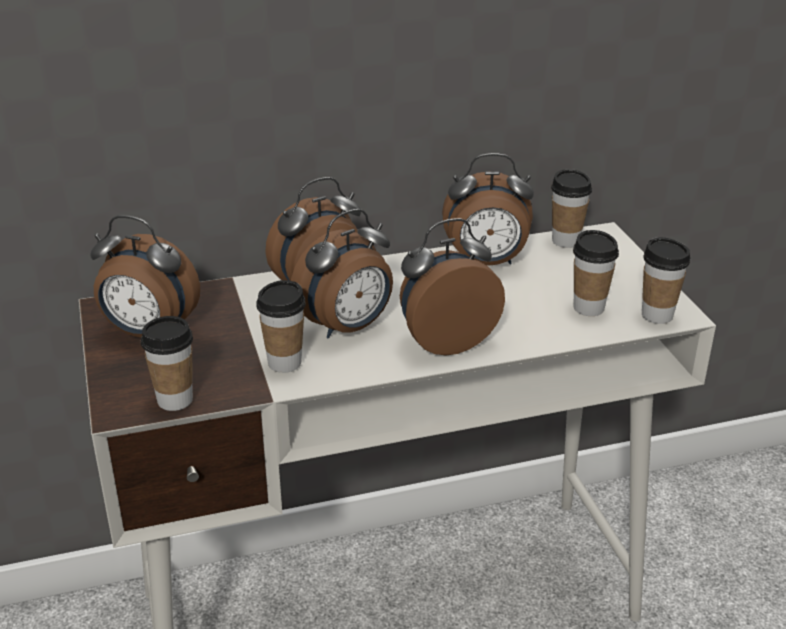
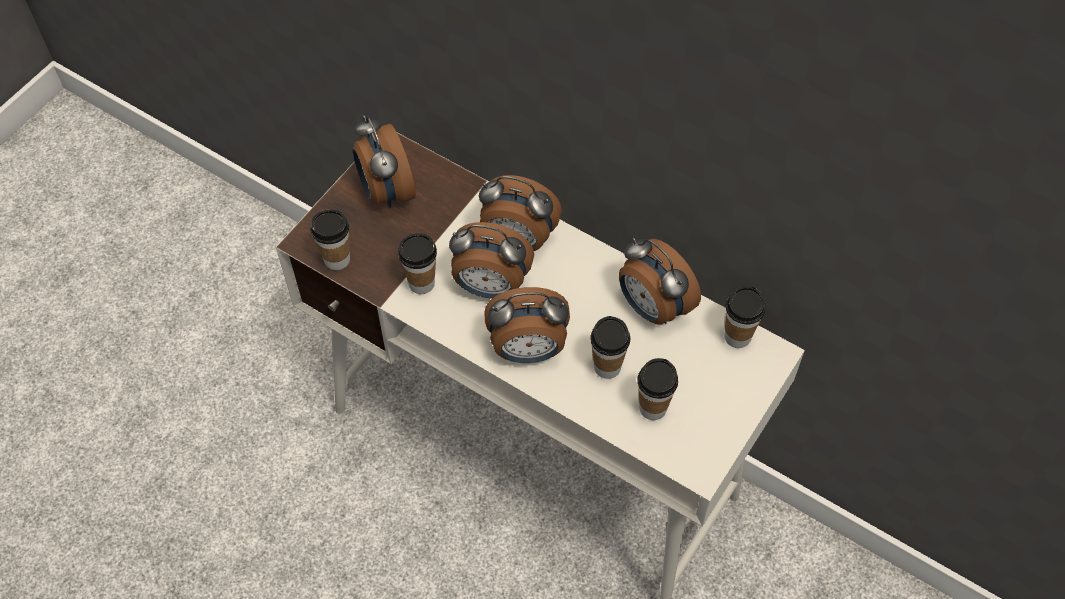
camera: 50 degrees right, 25 degrees up
alarm clock [400,218,505,355] -> alarm clock turned 150 degrees clockwise [484,287,570,363]
cup [642,237,691,324] -> cup moved to [590,316,630,379]

